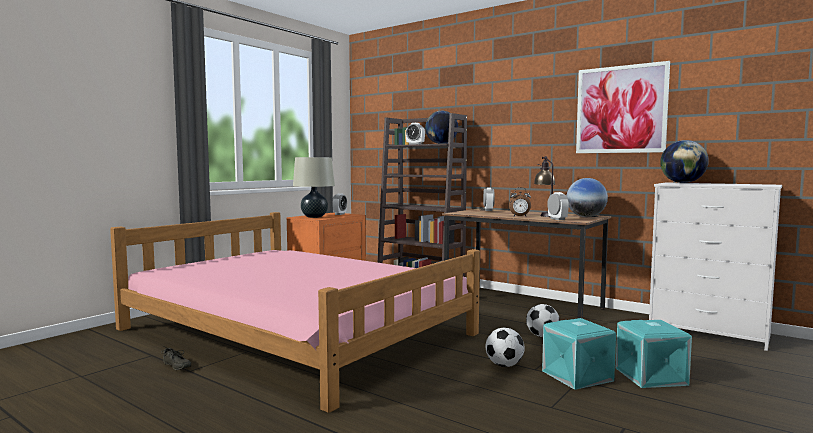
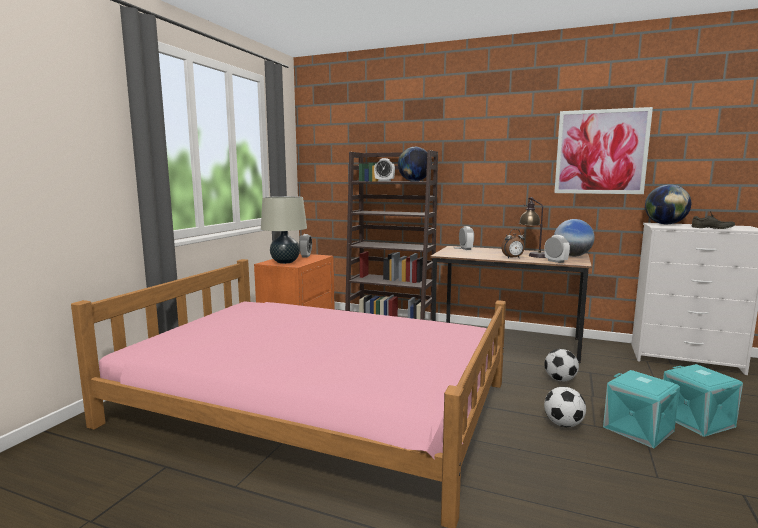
camera: 15 degrees left, 5 degrees up
grey shoe [161,346,191,370] -> grey shoe moved to [692,213,735,229]

